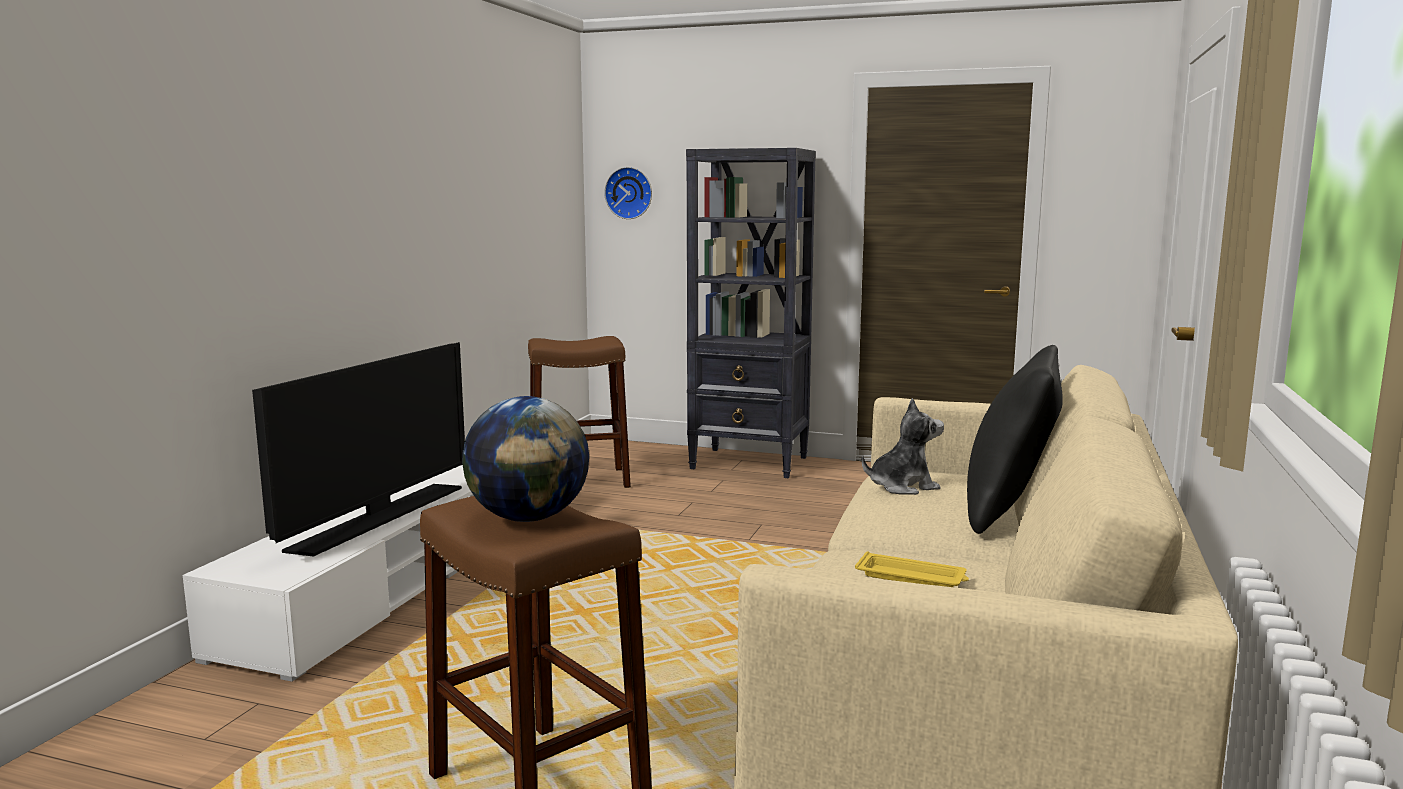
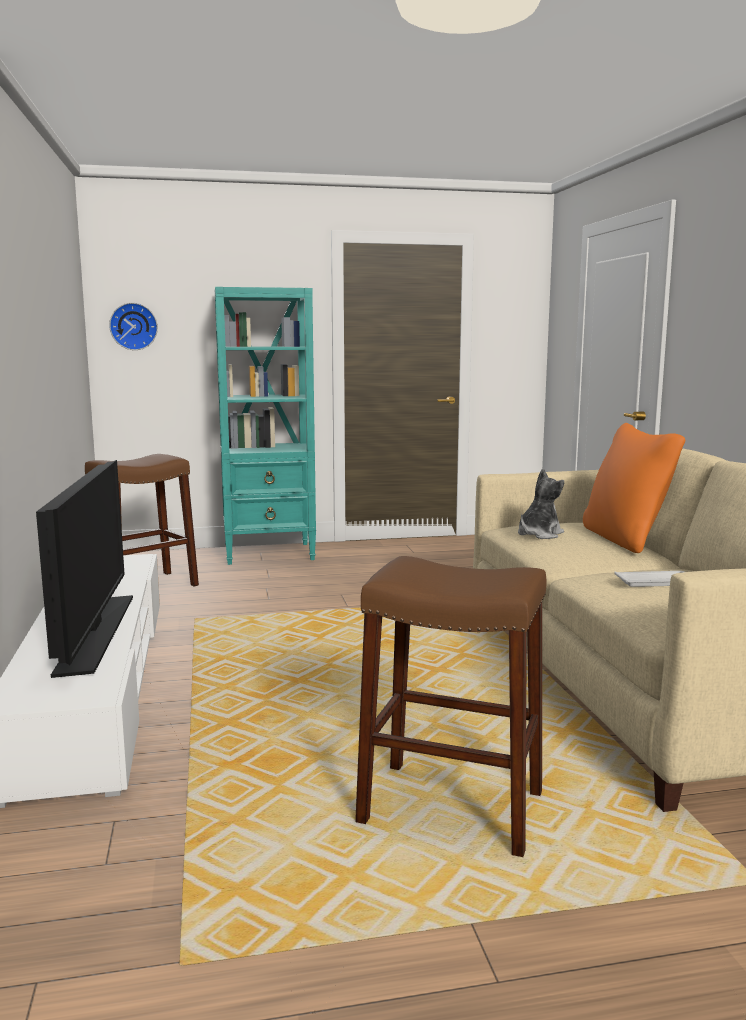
camera: 30 degrees left, 0 degrees up
globe [462,396,589,522] -> none
black bookcase [686,148,816,478] -> turquoise bookcase [215,287,316,565]
yellow tray [855,551,969,587] -> white tray [614,571,684,587]
black pillow [967,345,1063,534] -> orange pillow [583,423,685,553]

